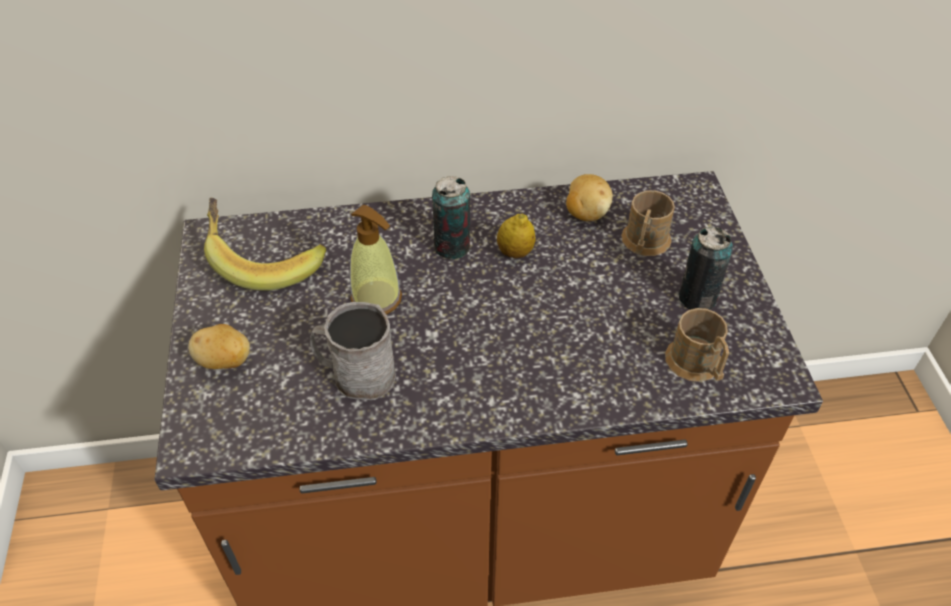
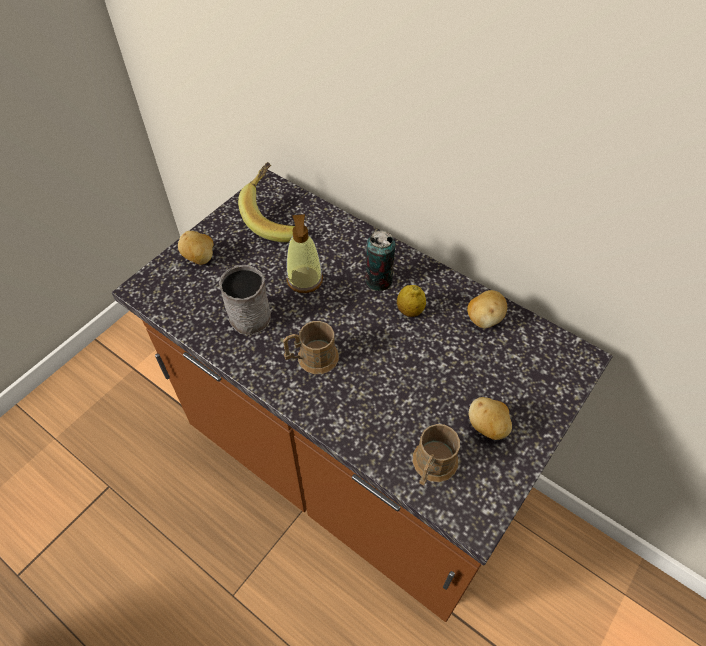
camera: 45 degrees right, 5 degrees up
brown mug [621,190,675,256] -> brown mug moved to [283,321,339,374]
can [679,227,733,310] -> potato [469,397,512,440]

